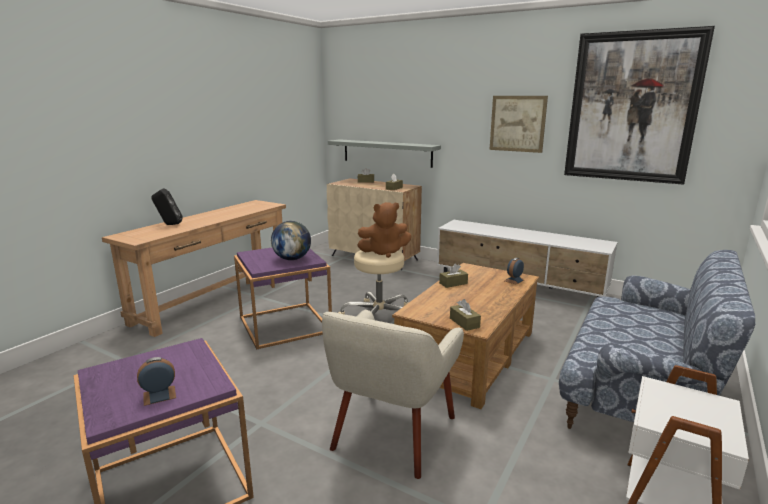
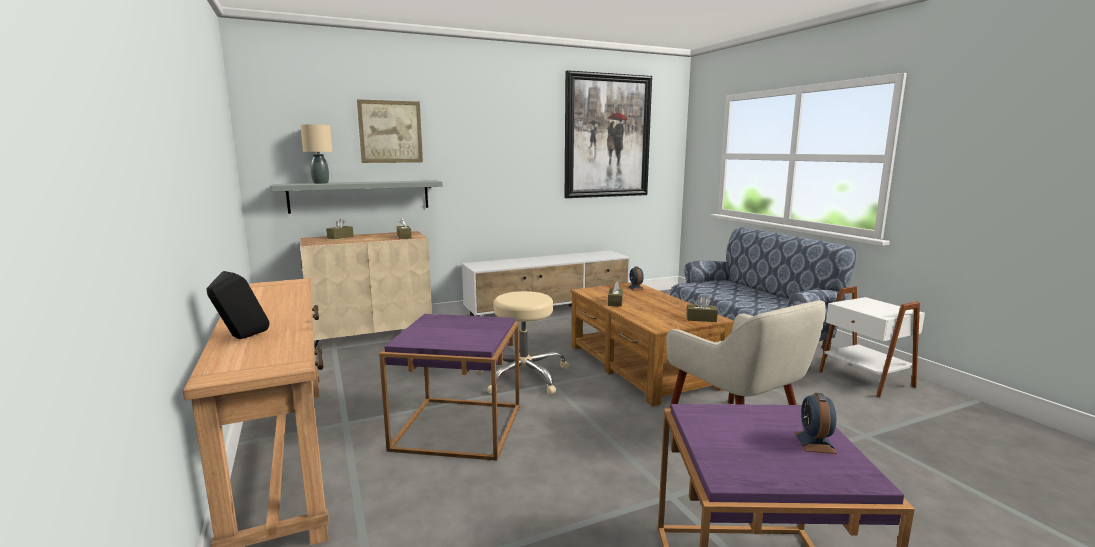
camera: 55 degrees left, 5 degrees down
globe [271,221,311,260] -> none
brown plush toy [357,202,412,258] -> none
picture [490,96,548,153] -> picture moved to [357,99,423,163]
none -> beige table lamp [300,124,333,184]

